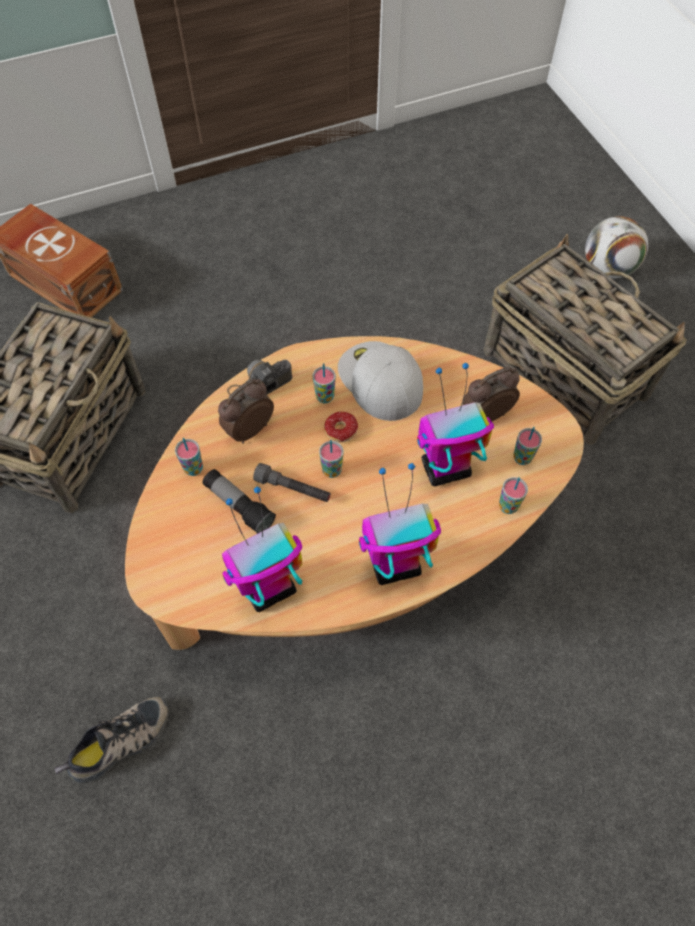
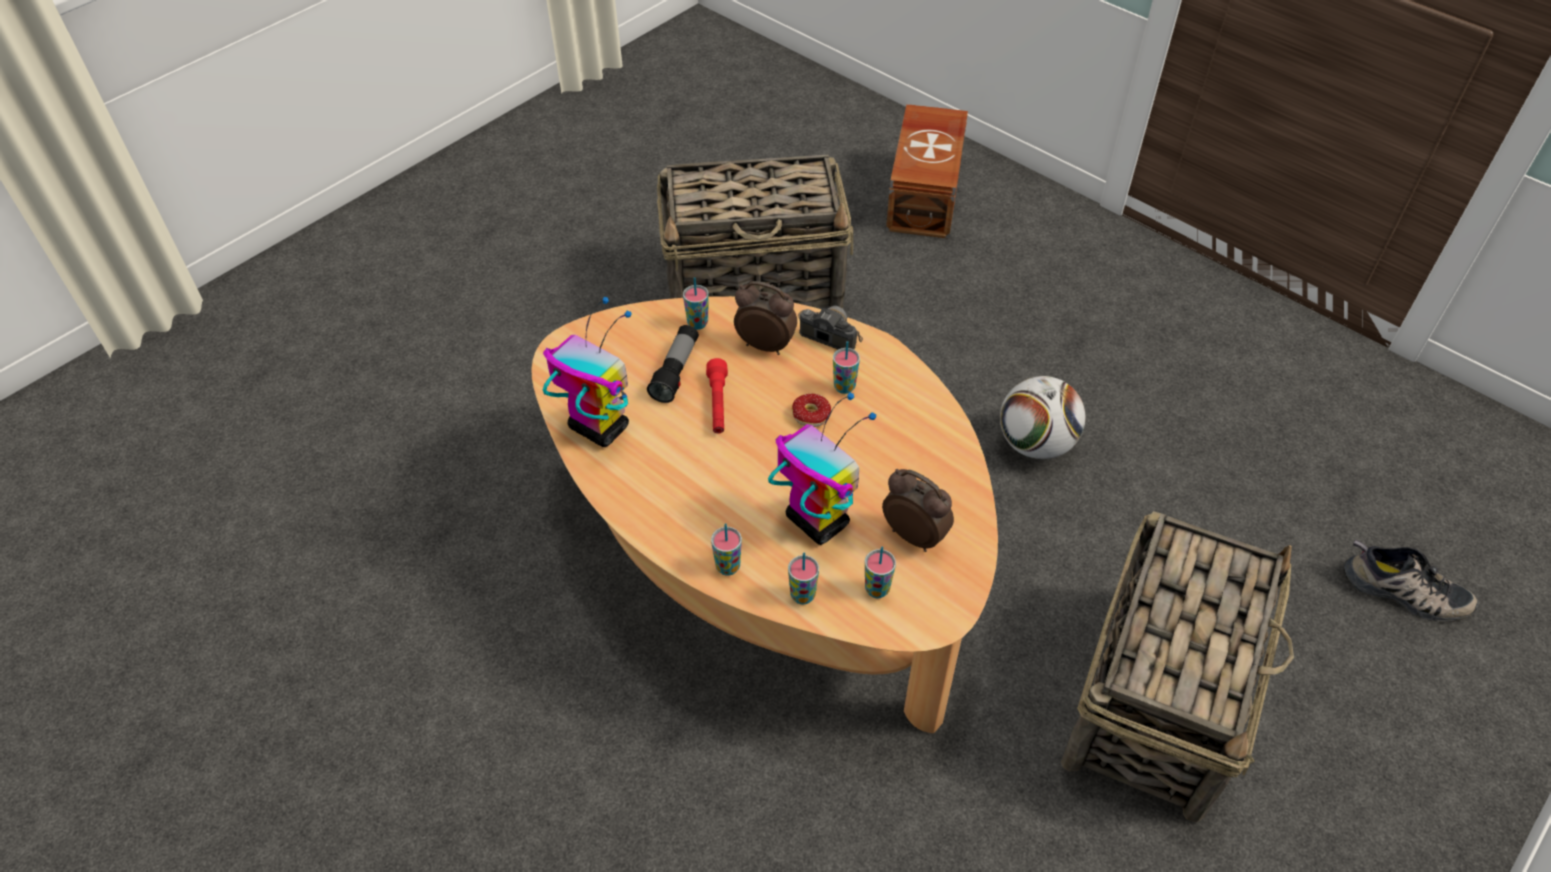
camera: 65 degrees right, 10 degrees down
shoe [54,697,169,783] -> shoe moved to [1344,540,1479,623]
grey flashlight [253,463,331,502] -> red flashlight [706,358,728,434]
cup [319,440,344,478] -> cup moved to [711,523,742,576]
white cap [338,341,423,421] -> none
toy robot [359,463,441,585] -> none
football [585,216,648,279] -> football moved to [1000,376,1085,460]

